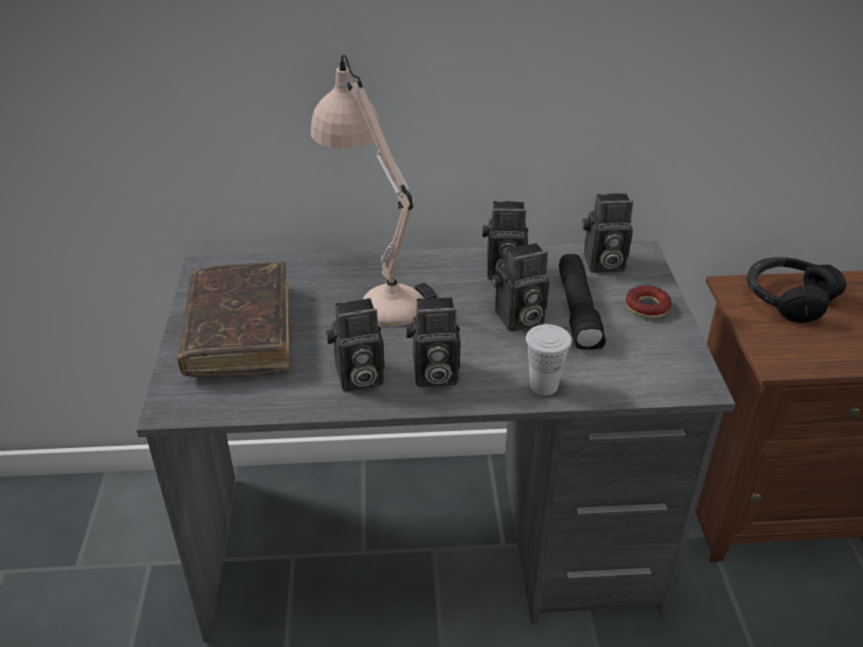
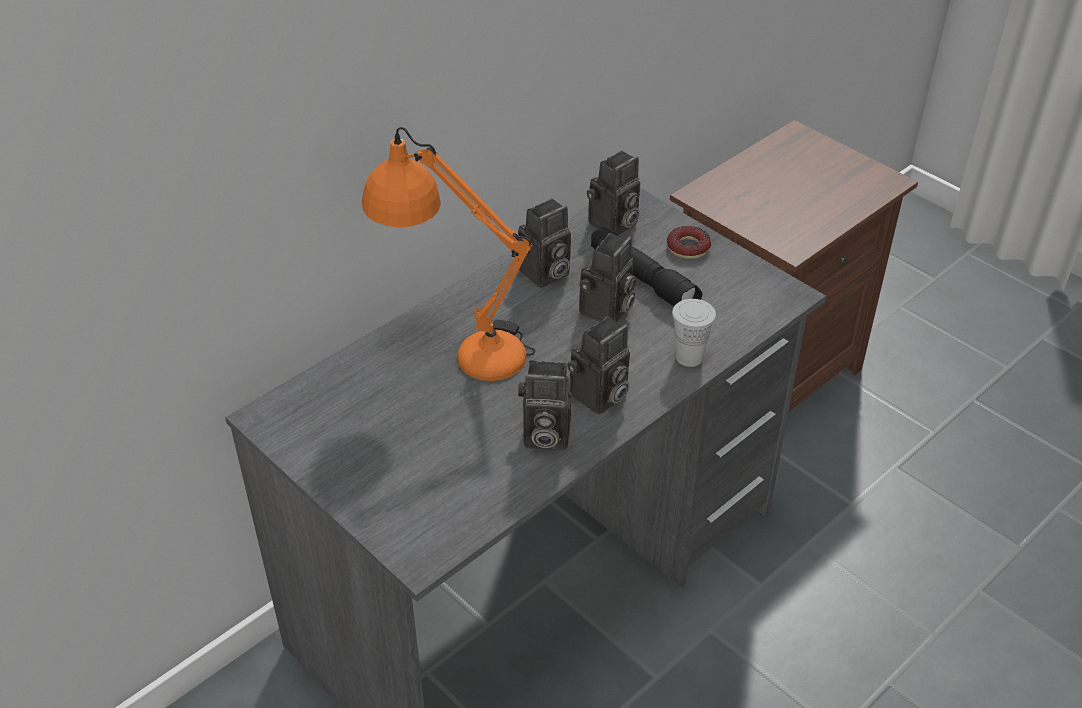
camera: 40 degrees left, 5 degrees up
brown book [177,262,290,377] -> none
beige table lamp [311,55,437,327] -> orange table lamp [362,127,535,381]
camera [326,298,385,392] -> camera turned 60 degrees clockwise [518,360,571,450]
black headphones [747,257,846,323] -> none

